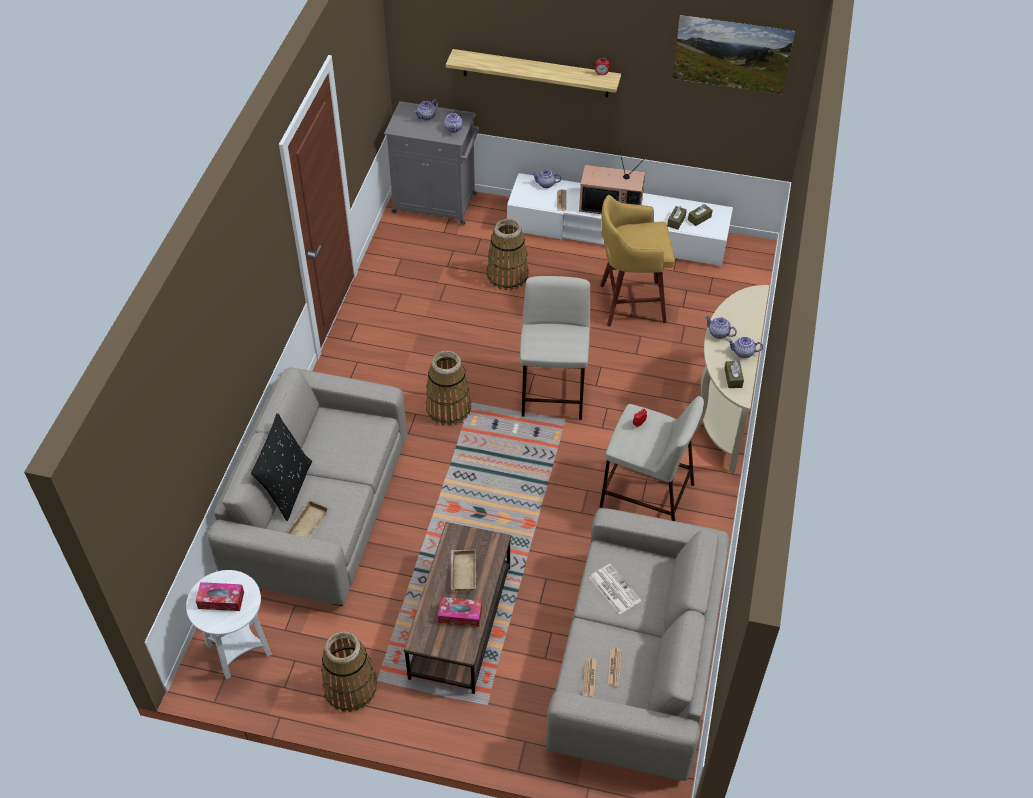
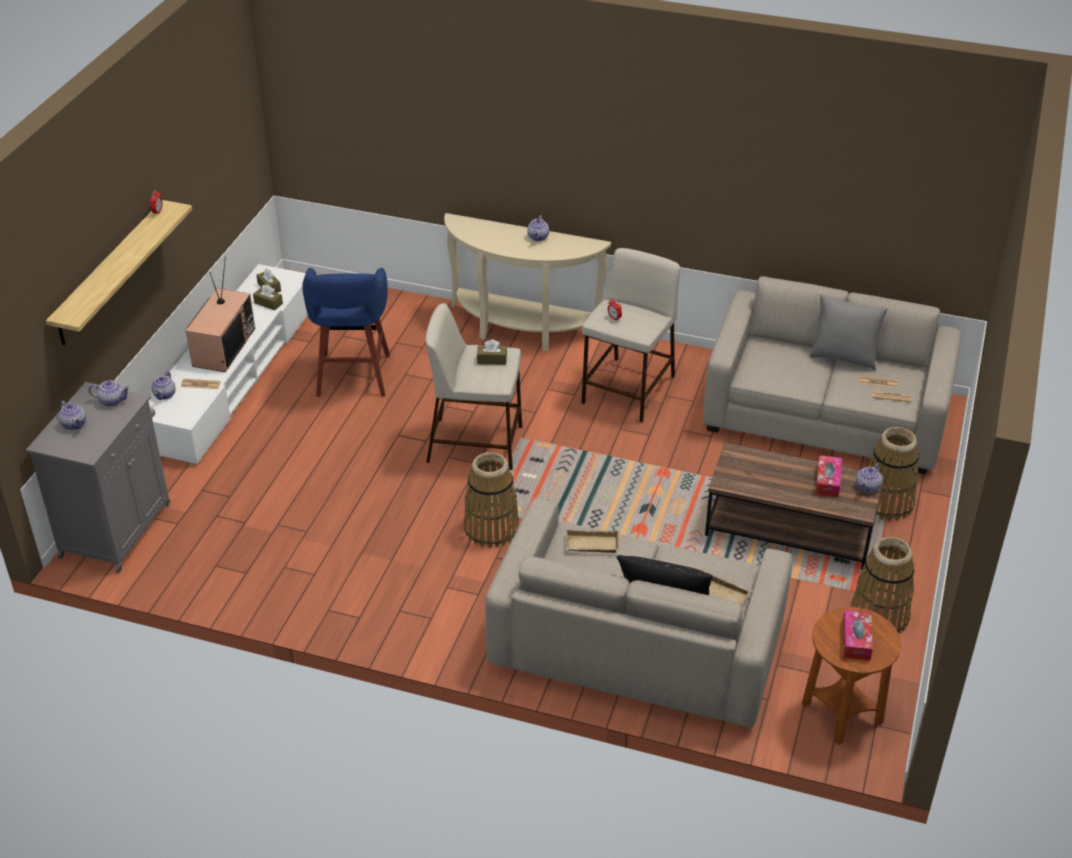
camera: 85 degrees left, 10 degrees down
white side table [186,570,272,679] -> brown side table [802,607,901,745]
beige tray [451,549,476,591] -> beige tray moved to [565,529,620,553]
basket [487,219,529,290] -> basket moved to [867,427,919,521]
newspaper [589,563,641,615] -> none
yellow stool [600,195,675,326] -> blue stool [302,268,390,397]
picture [672,15,795,94] -> none
teapot [705,315,737,339] -> teapot moved to [856,463,882,493]
brown tissue box [724,361,744,388] -> brown tissue box moved to [477,339,507,365]
none -> grey pillow [810,294,888,370]

